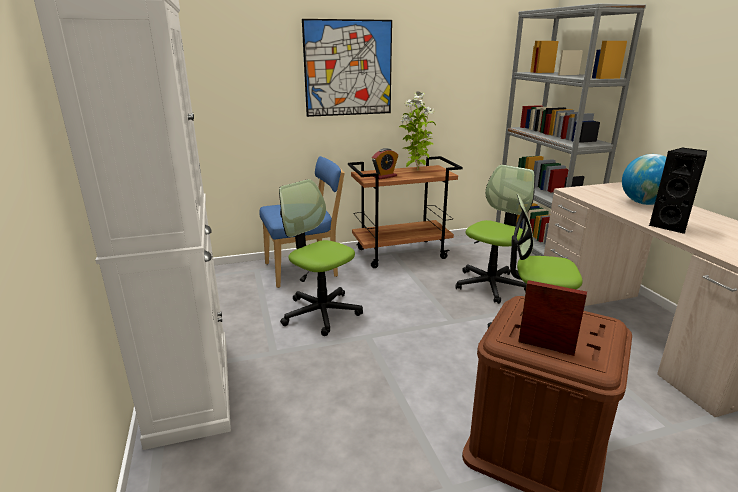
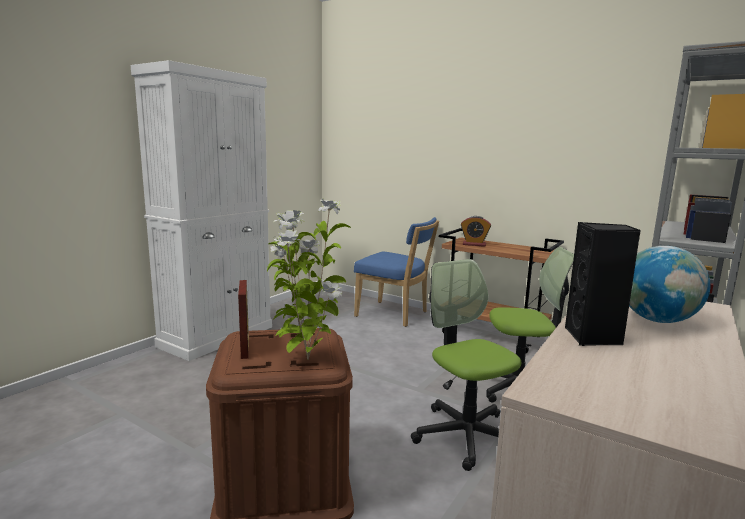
camera: 50 degrees right, 10 degrees down
office chair [279,179,363,336] -> none
picture [302,19,392,117] -> none
potted plant [399,92,436,171] -> potted plant moved to [267,198,351,360]

